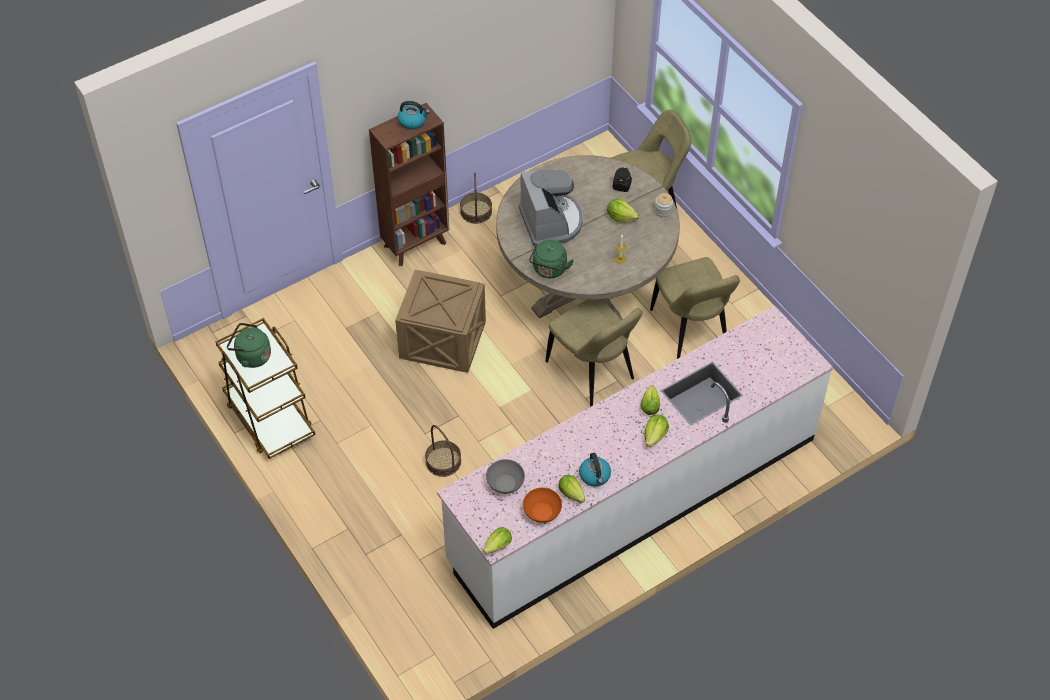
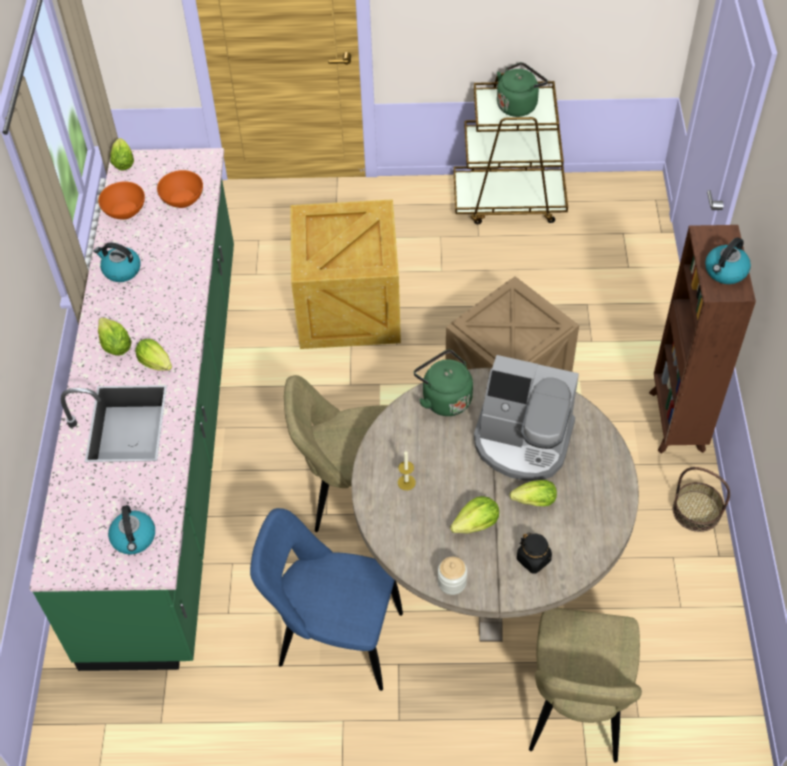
camera: 125 degrees right, 0 degrees up
basket [425,425,461,477] -> crate [290,199,401,349]
white counter [437,305,833,629] -> green counter [29,148,234,671]
grey bowl [486,459,525,494] -> orange bowl [157,170,203,208]
lettuce [558,475,585,503] -> lettuce moved to [509,480,557,506]
beige chair [650,257,740,359] -> blue chair [250,508,403,691]
none -> kettle [108,505,155,555]

